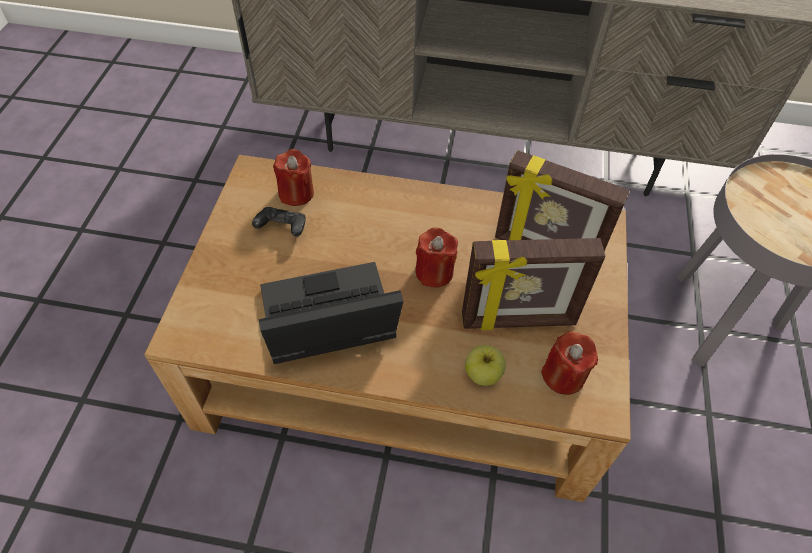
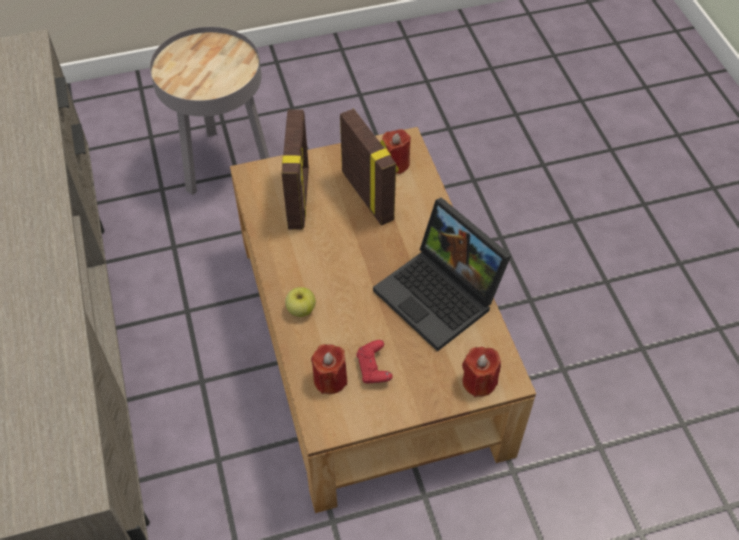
camera: 115 degrees left, 0 degrees up
black game controller [252,207,306,237] -> red game controller [356,340,393,383]
red candle [415,227,458,288] -> red candle moved to [462,347,501,397]
apple [465,345,506,386] -> apple moved to [285,287,316,317]

